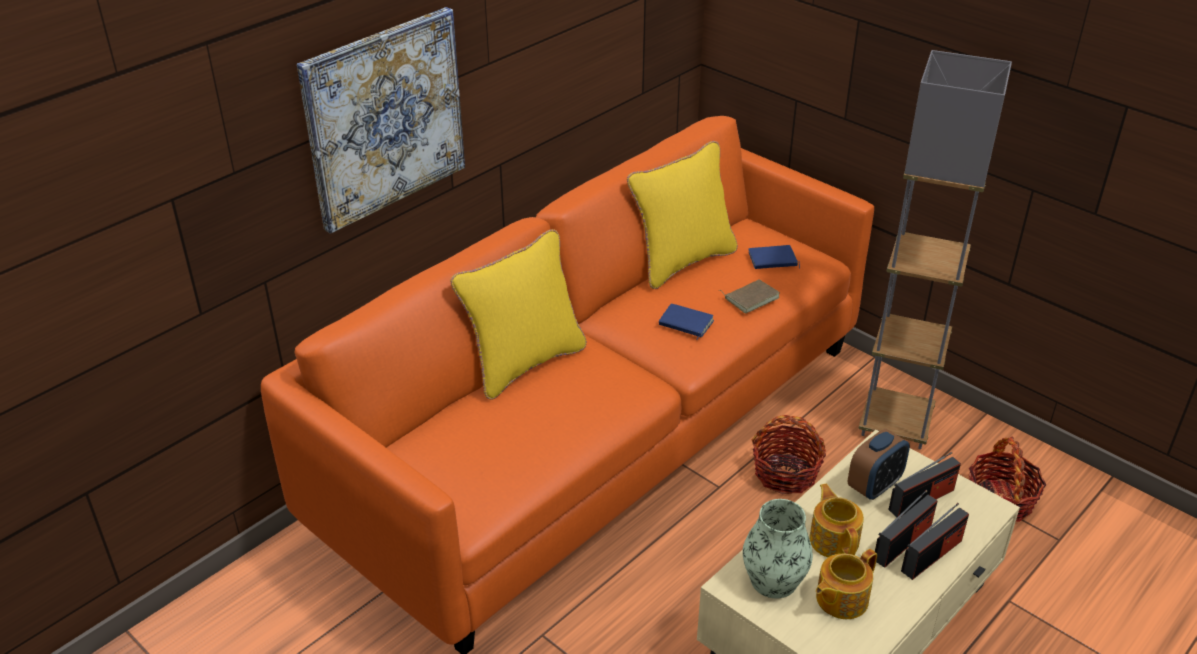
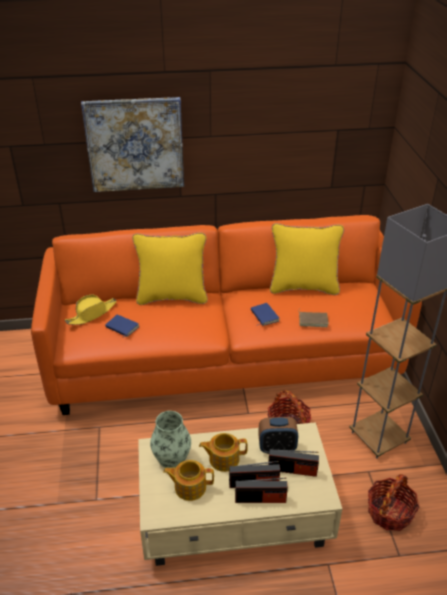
camera: 40 degrees right, 0 degrees up
blue book [749,245,800,269] -> blue book moved to [105,315,140,339]
teapot [809,484,864,557] -> teapot turned 120 degrees counterclockwise [199,433,248,472]
none -> yellow hat [65,295,117,325]

